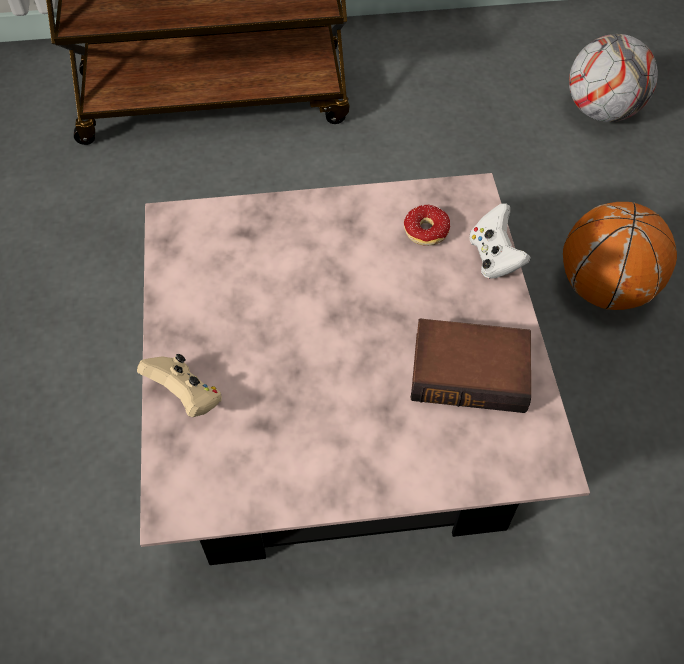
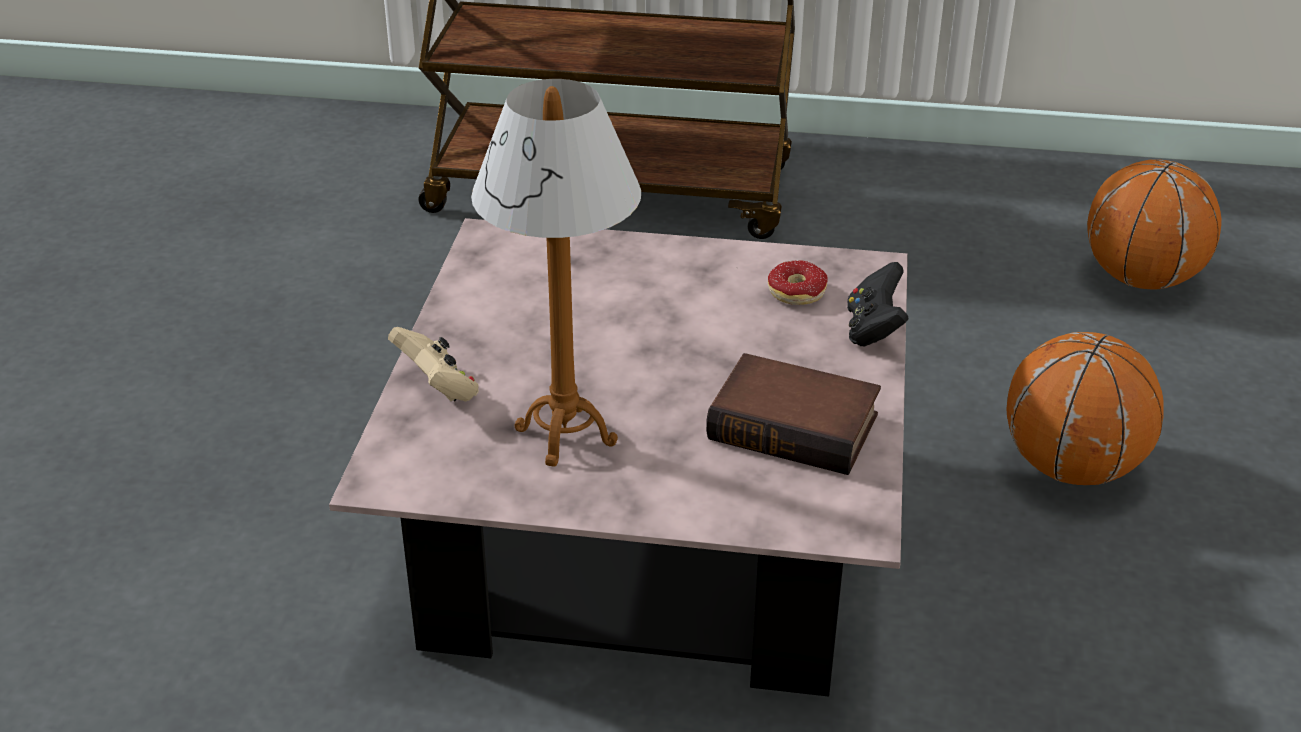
camera: 15 degrees right, 20 degrees down
white game controller [469,203,531,279] -> black game controller [847,262,909,346]
football [569,34,658,122] -> basketball [1087,159,1222,289]
none -> table lamp [471,79,641,467]

